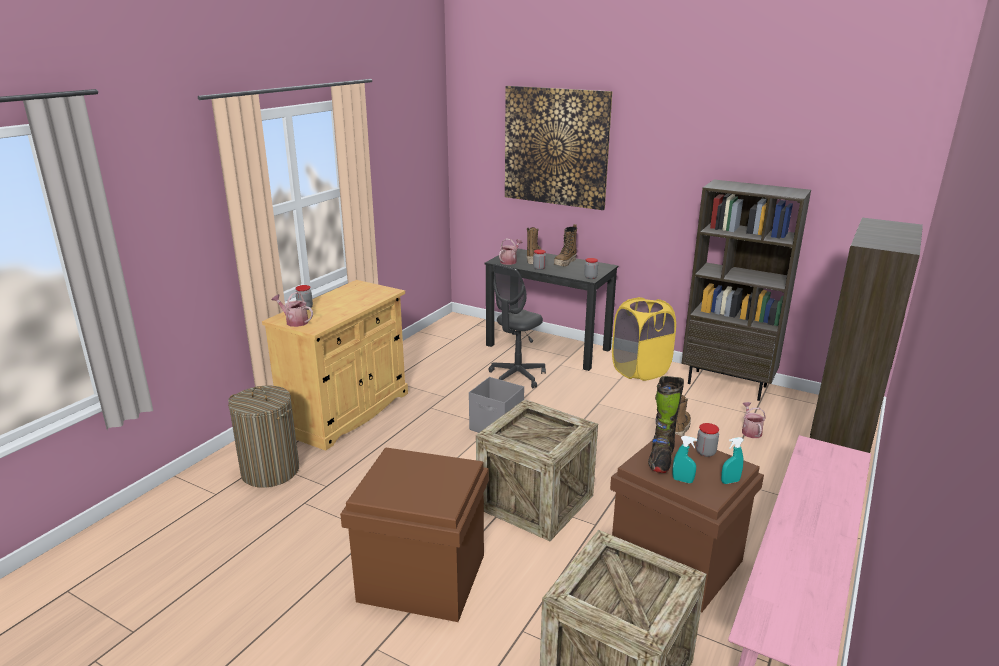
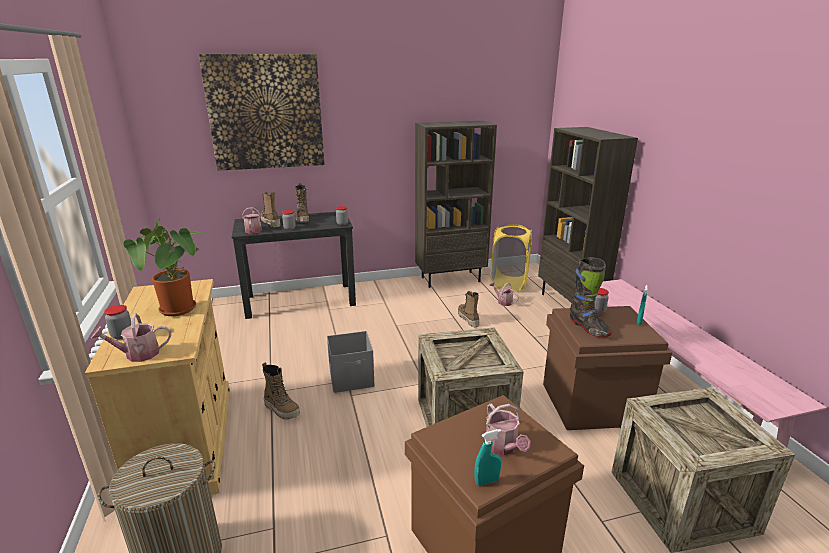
camera: 45 degrees left, 0 degrees up
grey office chair [488,264,546,388] -> none
yellow laundry basket [612,297,676,381] -> yellow laundry basket moved to [491,224,532,292]
turquoise spray bottle [672,436,697,483] -> turquoise spray bottle moved to [474,429,501,486]
none -> potted plant [123,218,202,316]
none -> boot [262,362,300,420]
none -> watering can [486,403,531,456]

